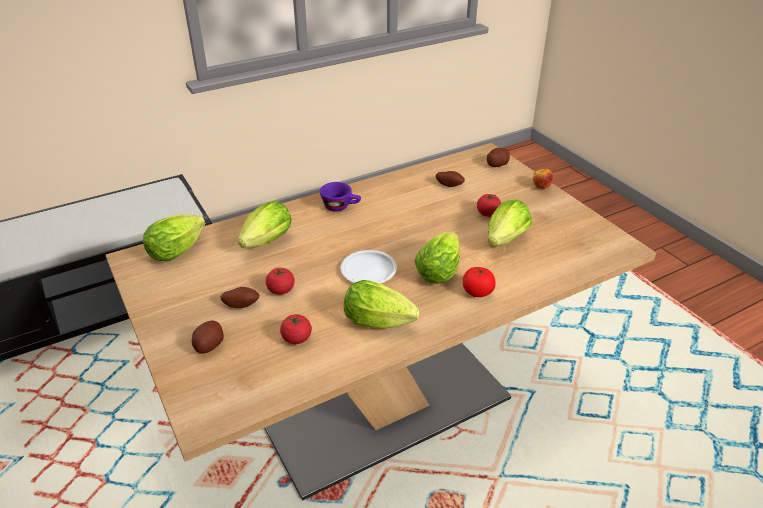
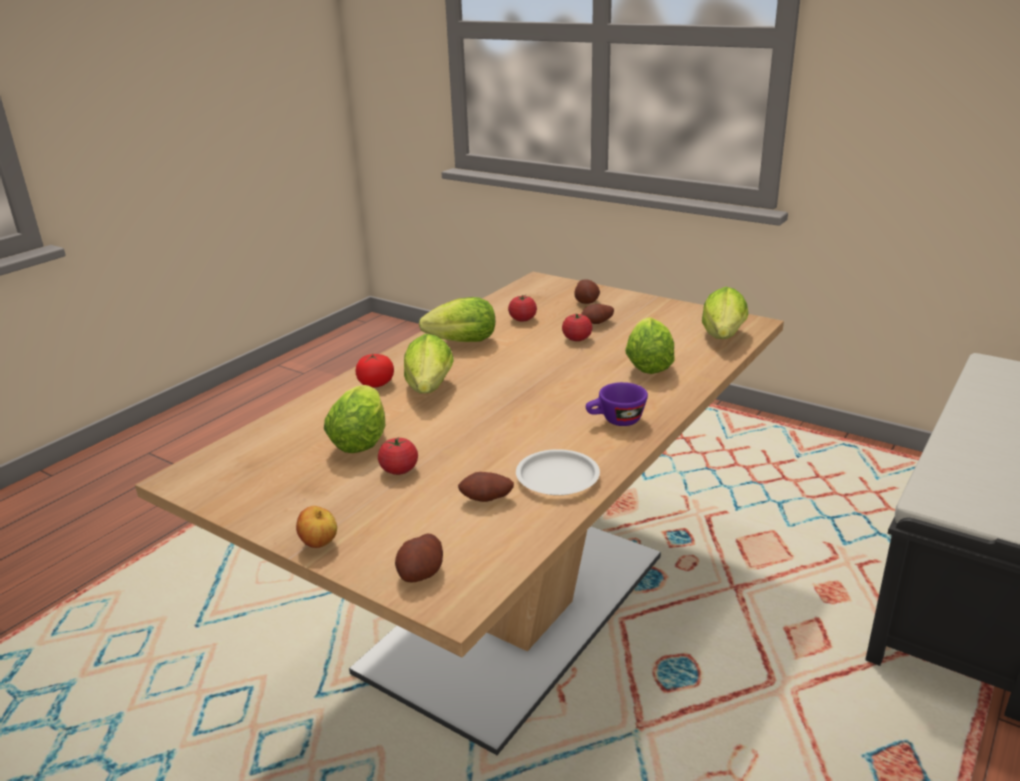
camera: 155 degrees right, 10 degrees down
white plate [340,250,397,284] -> white plate moved to [516,449,600,495]

